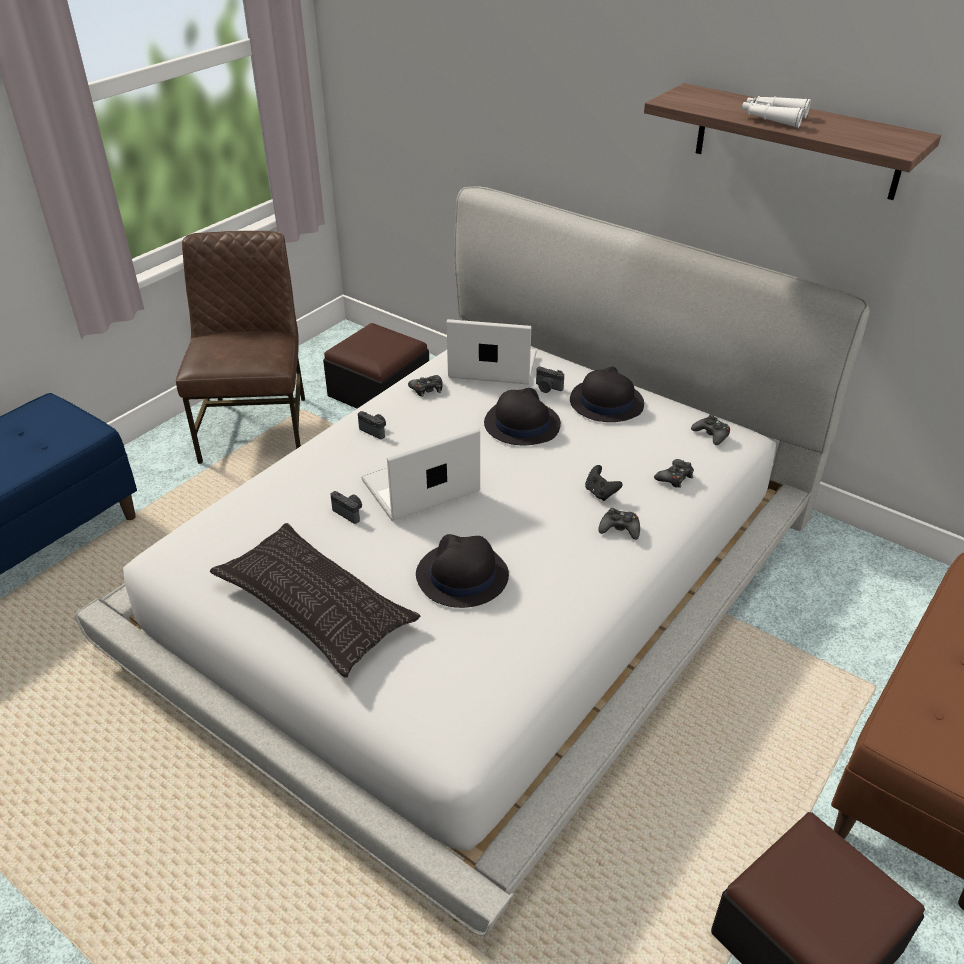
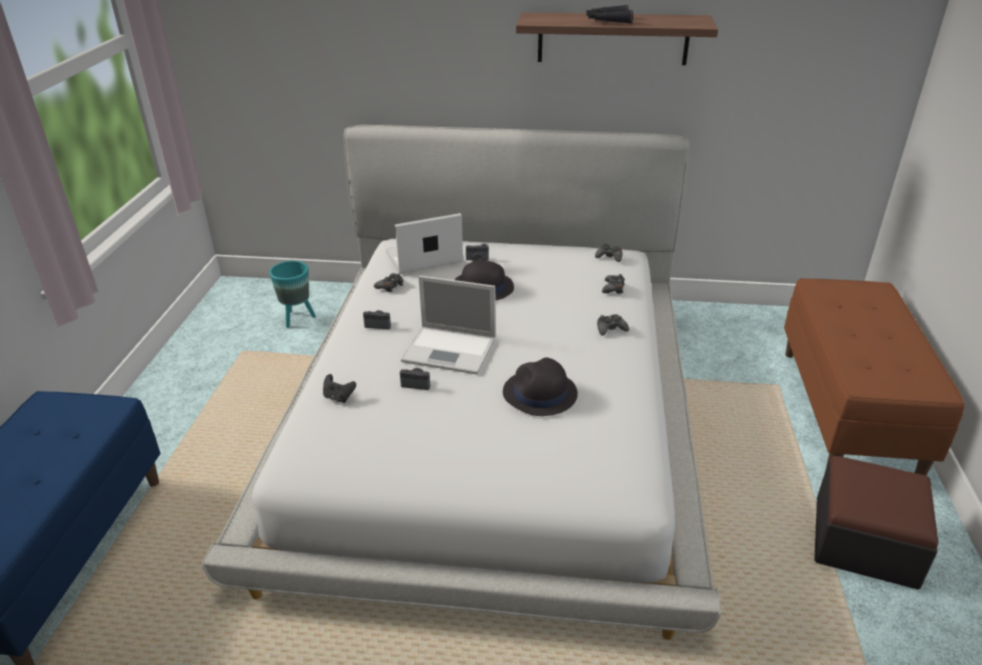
camera: 30 degrees left, 5 degrees down
brown chair [176,231,305,464] -> none
pillow [210,523,420,678] -> none
ottoman [323,323,429,409] -> turquoise planter [269,261,316,328]
laptop [361,428,480,521] -> laptop turned 105 degrees counterclockwise [401,276,496,375]
black hat [570,367,644,422] -> none
black game controller [585,465,623,501] -> black game controller moved to [323,374,356,403]
white binoculars [742,96,811,128] -> black binoculars [586,5,633,24]

